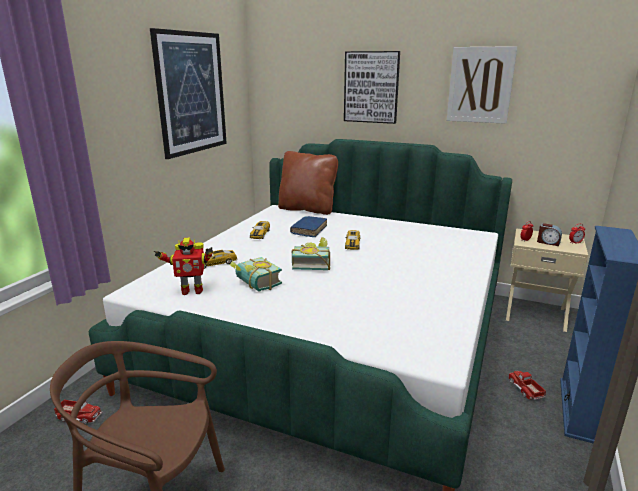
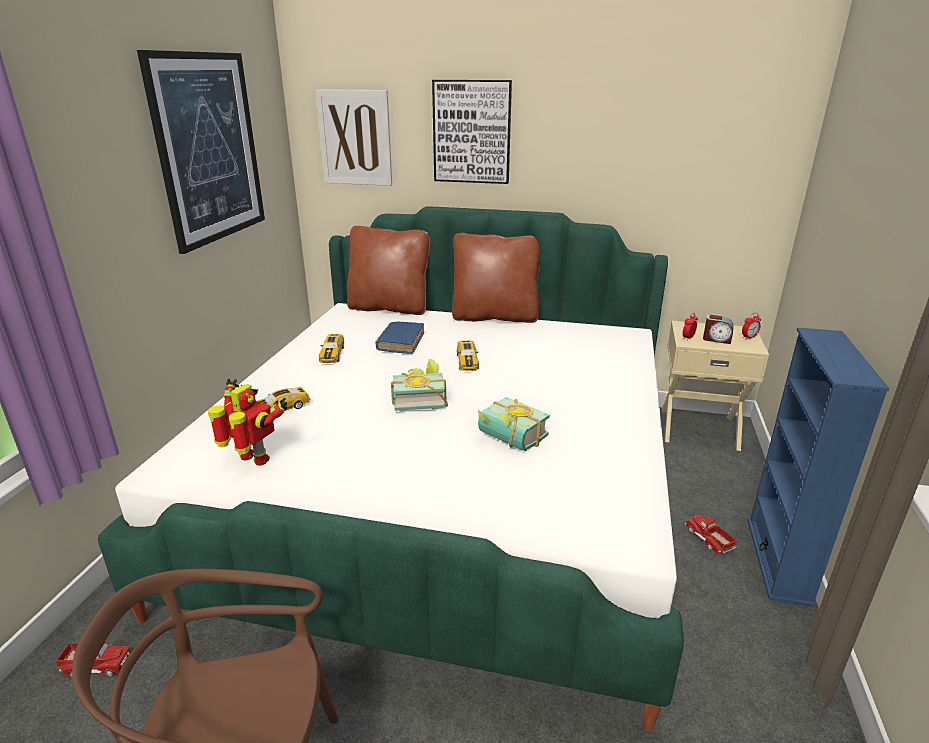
camera: 10 degrees left, 5 degrees up
toy robot [154,238,213,295] -> toy robot turned 135 degrees counterclockwise [208,379,288,466]
book [230,257,282,291] -> book moved to [478,397,550,451]
picture [447,46,517,124] -> picture moved to [316,89,392,186]
none -> brown pillow [452,233,540,323]

